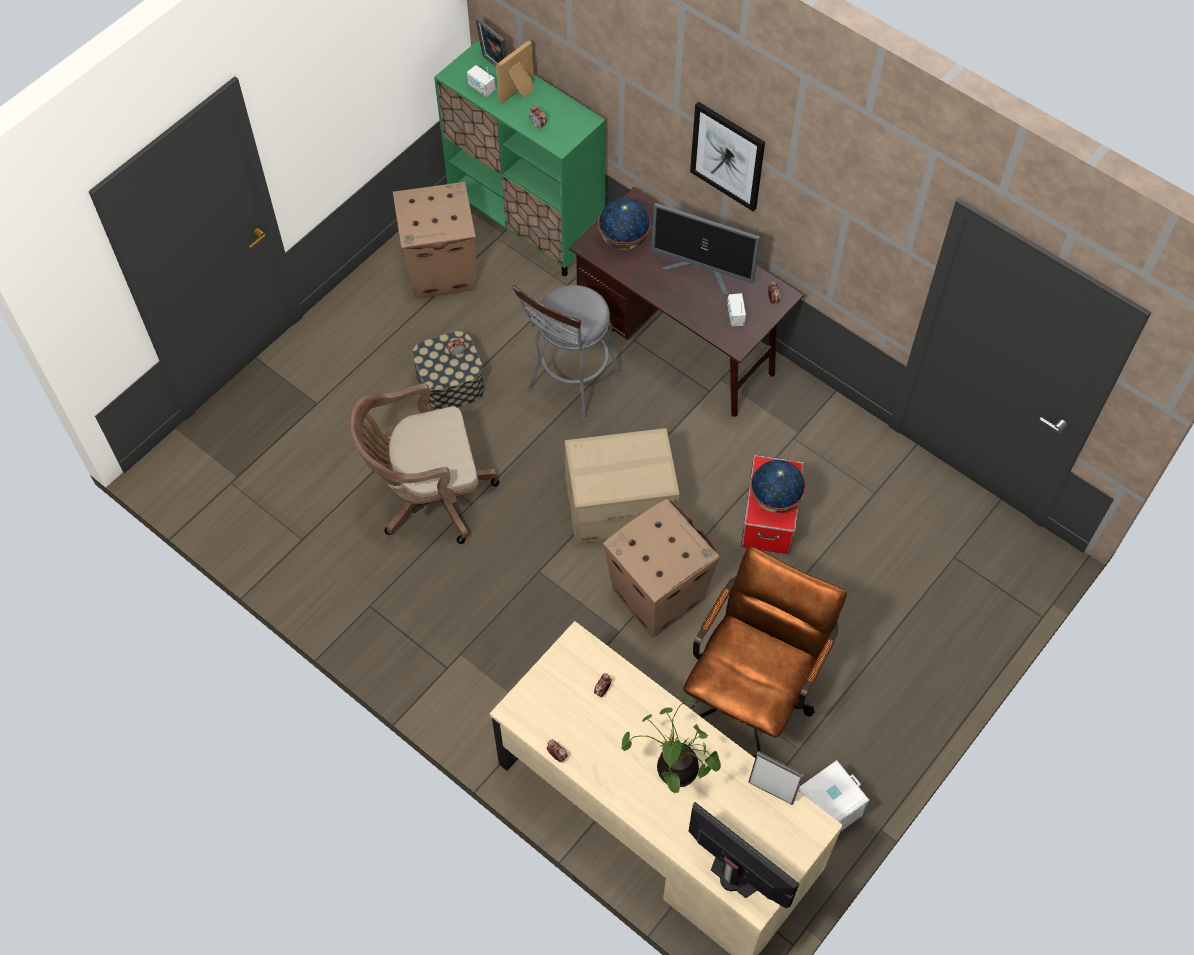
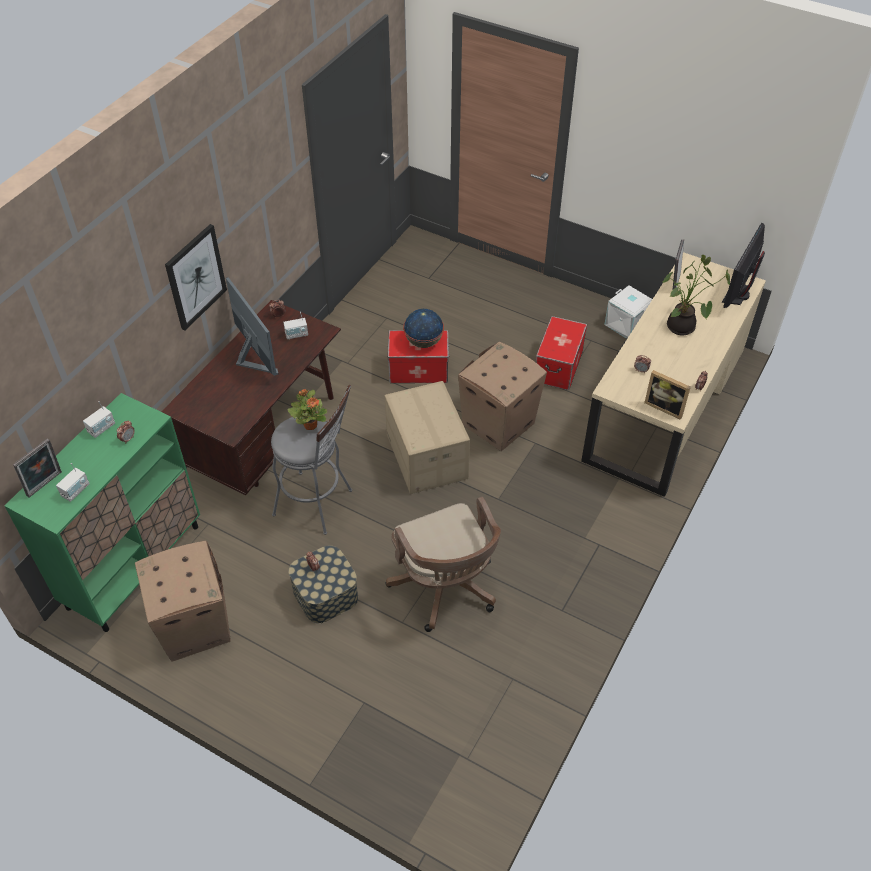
camera: 100 degrees left, 10 degrees down
picture frame [496,40,534,103] -> picture frame moved to [644,370,691,420]
globe [598,198,651,250] -> none
monitor [652,203,760,296] -> monitor turned 45 degrees counterclockwise [226,277,279,376]
brown office chair [683,546,847,758] -> storage box [536,316,587,390]
none -> radio [83,401,115,438]
none -> potted plant [288,389,327,430]

